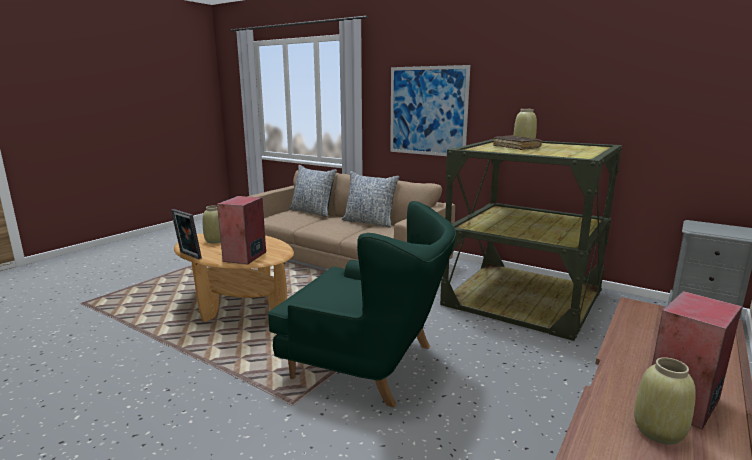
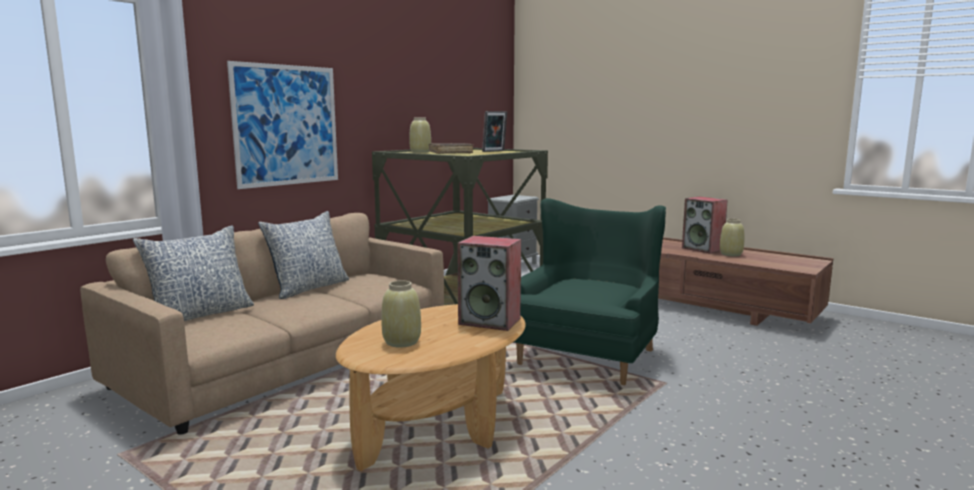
camera: 85 degrees left, 5 degrees down
picture frame [171,209,202,259] -> picture frame moved to [482,111,507,152]

